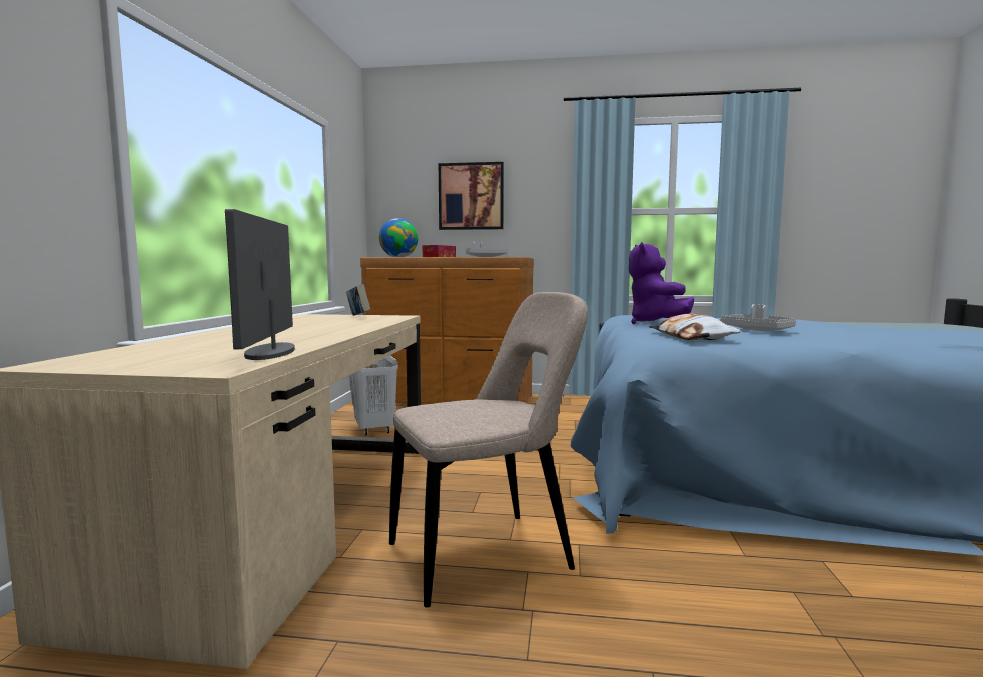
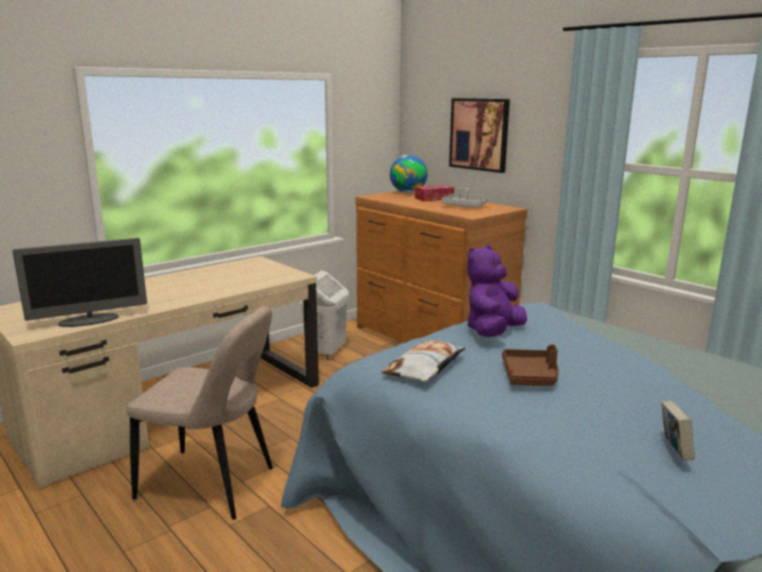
camera: 40 degrees right, 10 degrees up
monitor [225,209,295,360] -> monitor turned 150 degrees counterclockwise [13,238,147,327]
book [346,284,370,316] -> book moved to [661,401,695,461]
grey tray [720,304,796,331] -> brown tray [502,344,559,386]

